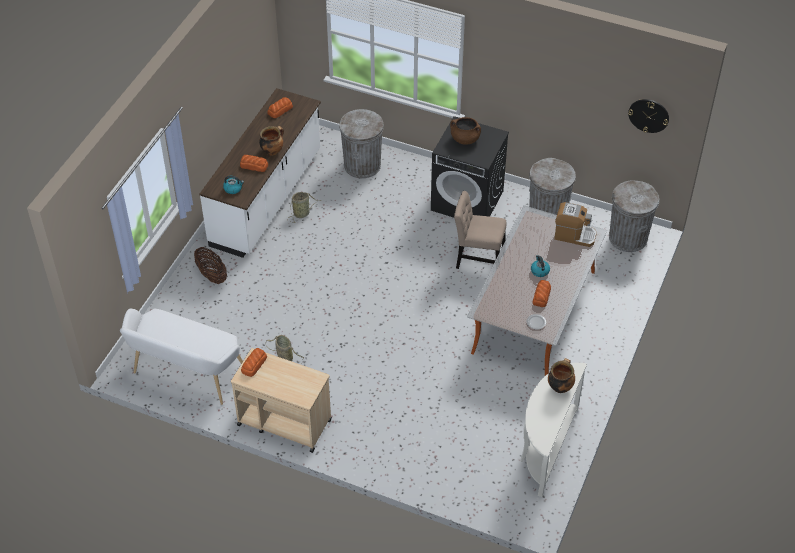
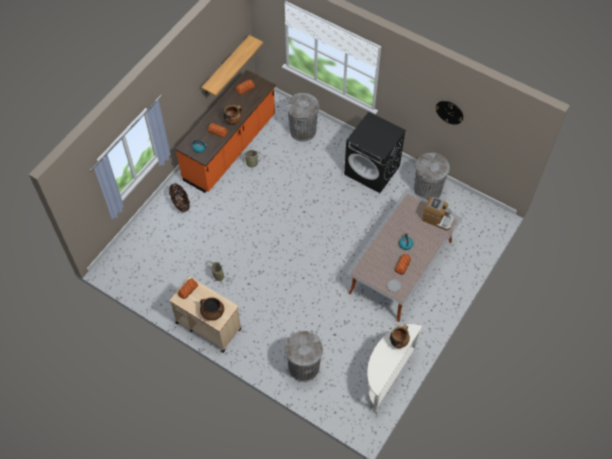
camera: 10 degrees right, 10 degrees up
white bench [120,308,243,405] -> none
white counter [200,88,321,258] -> orange counter [175,70,276,193]
brown cooking pot [450,117,481,145] -> brown cooking pot moved to [200,297,224,321]
beige chair [454,191,506,269] -> none
grey trash can [609,180,660,252] -> grey trash can moved to [285,331,323,382]
wall clock [628,99,669,133] -> wall clock moved to [435,101,463,125]
none -> shelf [201,35,264,96]

